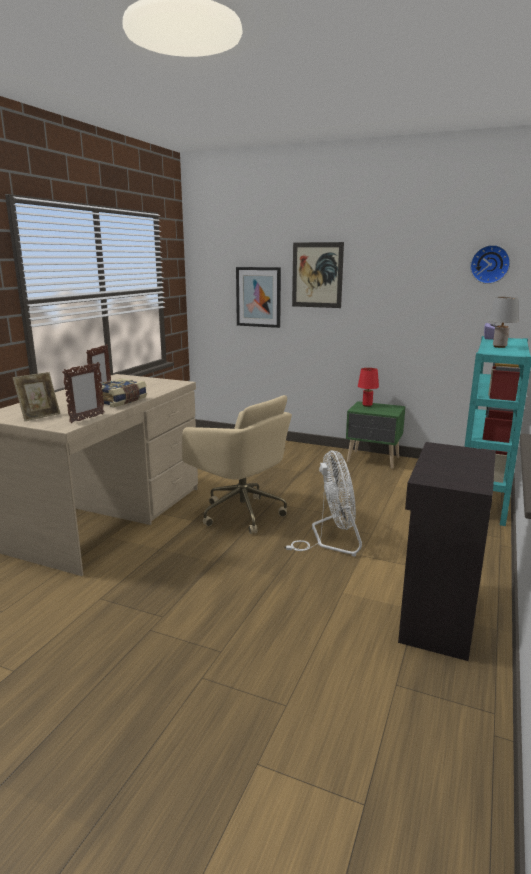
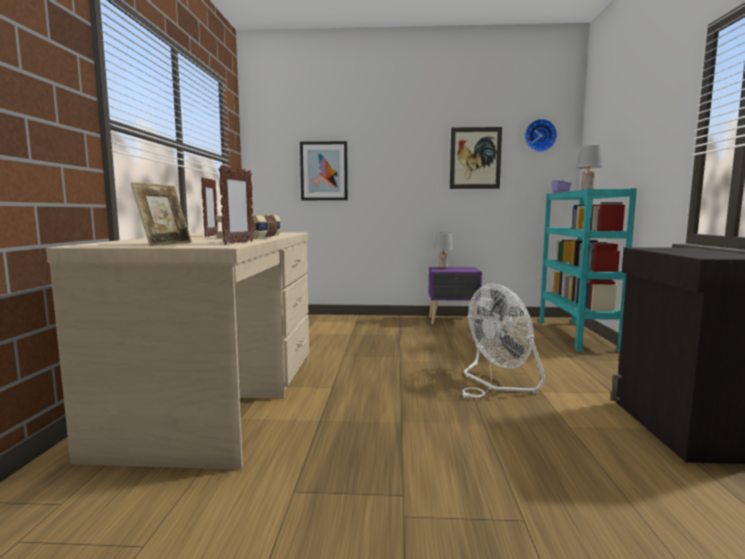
camera: 20 degrees left, 10 degrees down
beige office chair [182,395,292,534] -> none
picture [292,242,344,308] -> picture moved to [450,127,502,189]
green nightstand [346,401,406,469] -> purple nightstand [429,267,482,324]
red table lamp [358,368,379,407] -> grey table lamp [433,232,453,269]

